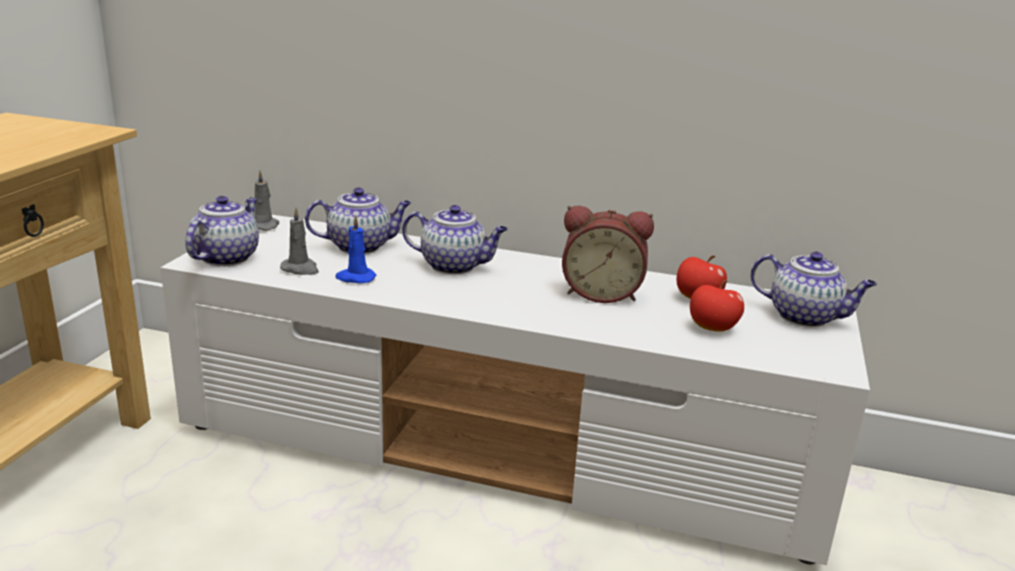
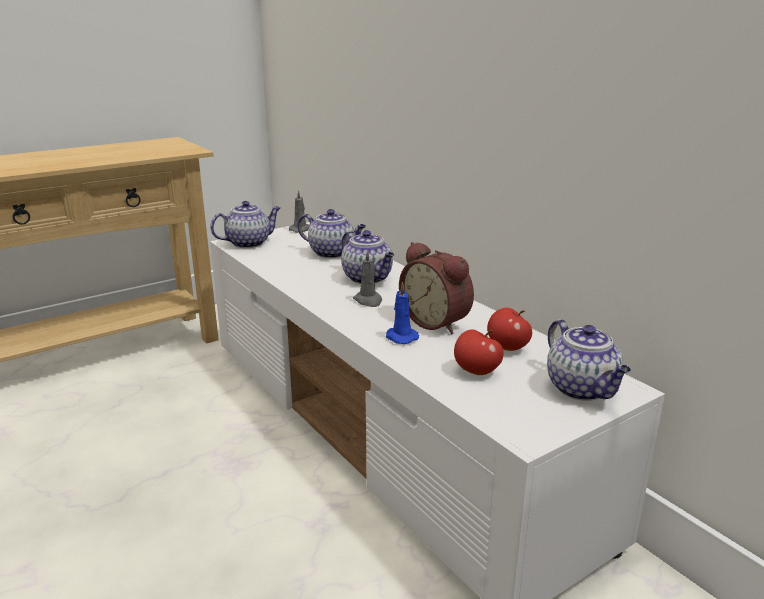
camera: 40 degrees right, 0 degrees up
grey candle [280,207,319,275] -> grey candle moved to [353,250,382,307]
blue candle [336,215,377,284] -> blue candle moved to [386,281,419,344]

